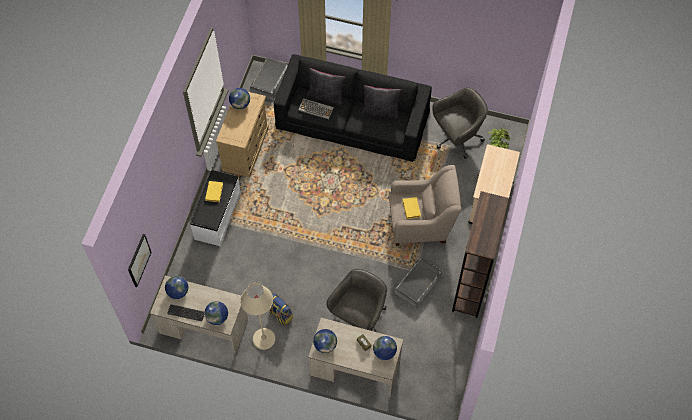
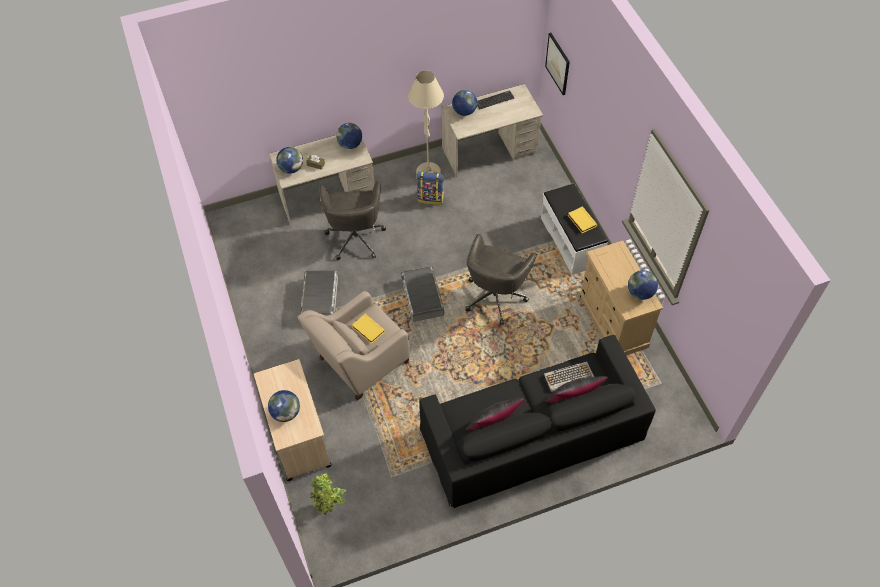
camera: 145 degrees right, 5 degrees down
globe [165,276,188,299] -> globe moved to [268,390,300,422]
grey storage box [250,58,288,100] -> grey storage box moved to [401,266,444,322]
grey office chair [432,87,488,159] -> grey office chair moved to [465,234,537,325]
brown bookcase [452,191,509,318] -> none

